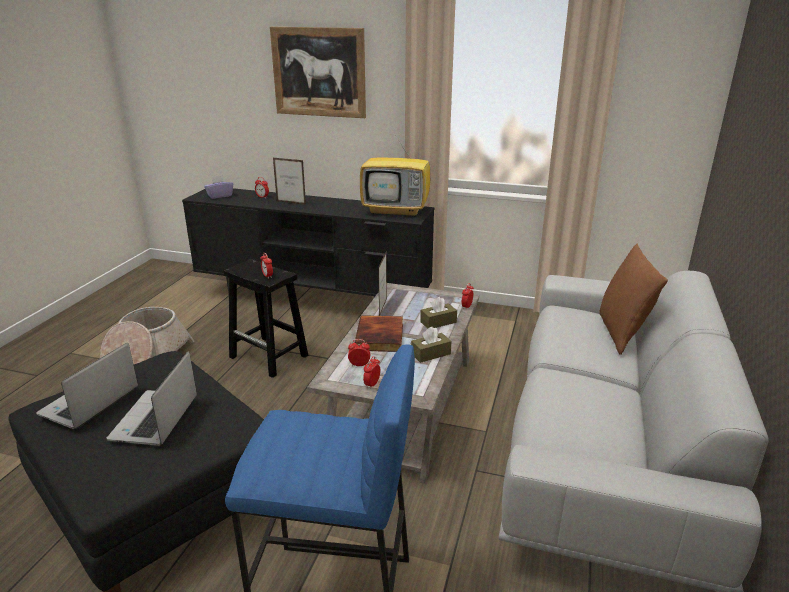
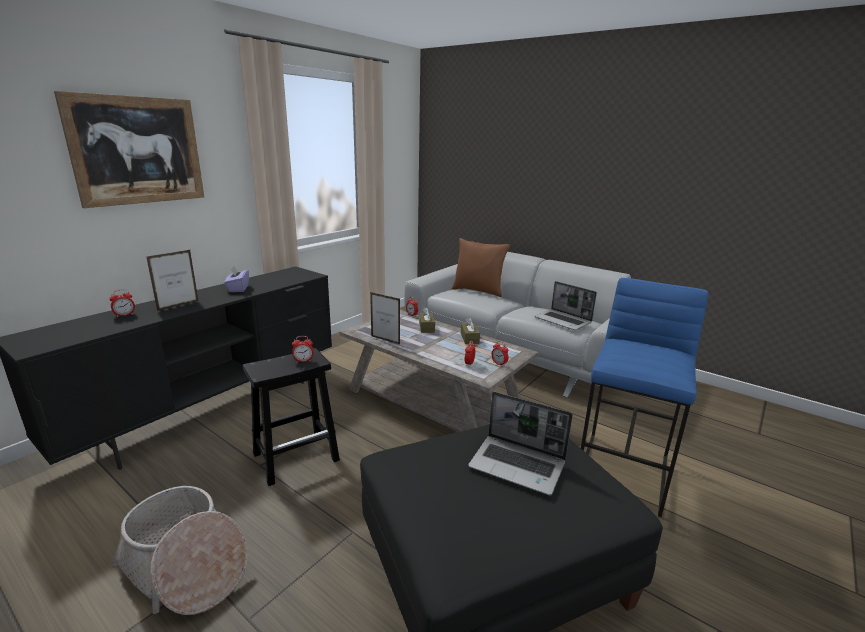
camera: 70 degrees left, 5 degrees down
laptop [36,343,138,429] -> laptop moved to [535,281,597,330]
purple tissue box [204,175,233,199] -> purple tissue box moved to [224,266,249,292]
book [355,315,403,352] -> none
television [360,134,430,217] -> none

